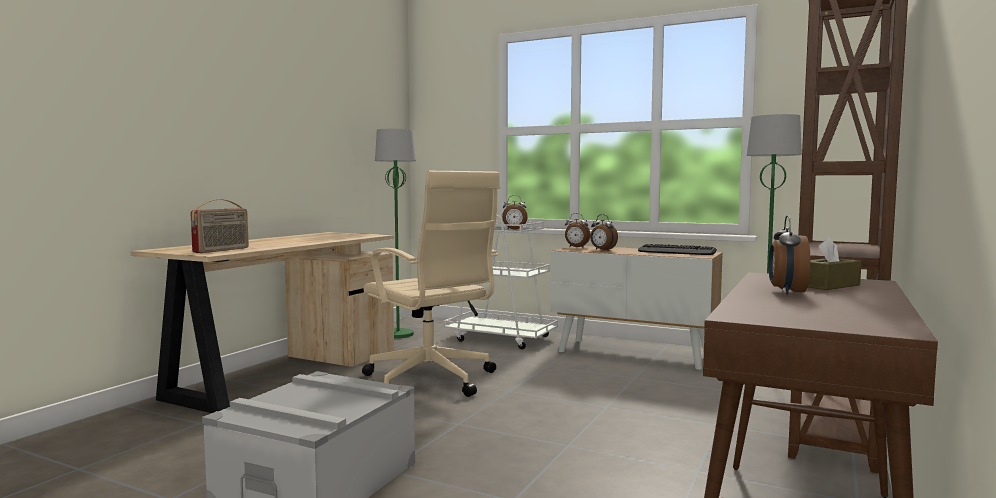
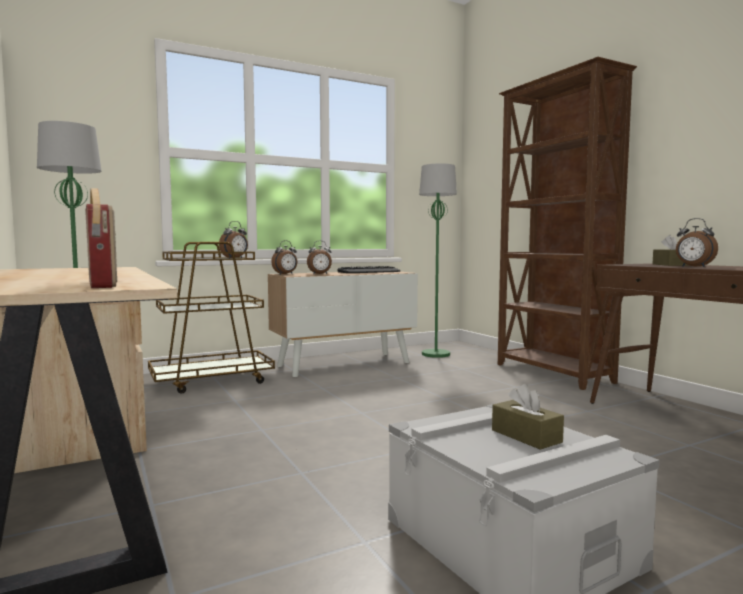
camera: 55 degrees left, 0 degrees up
beige office chair [362,171,500,397] -> none
white cart [443,213,558,349] -> brown cart [148,242,275,394]
none -> brown tissue box [492,384,564,450]

